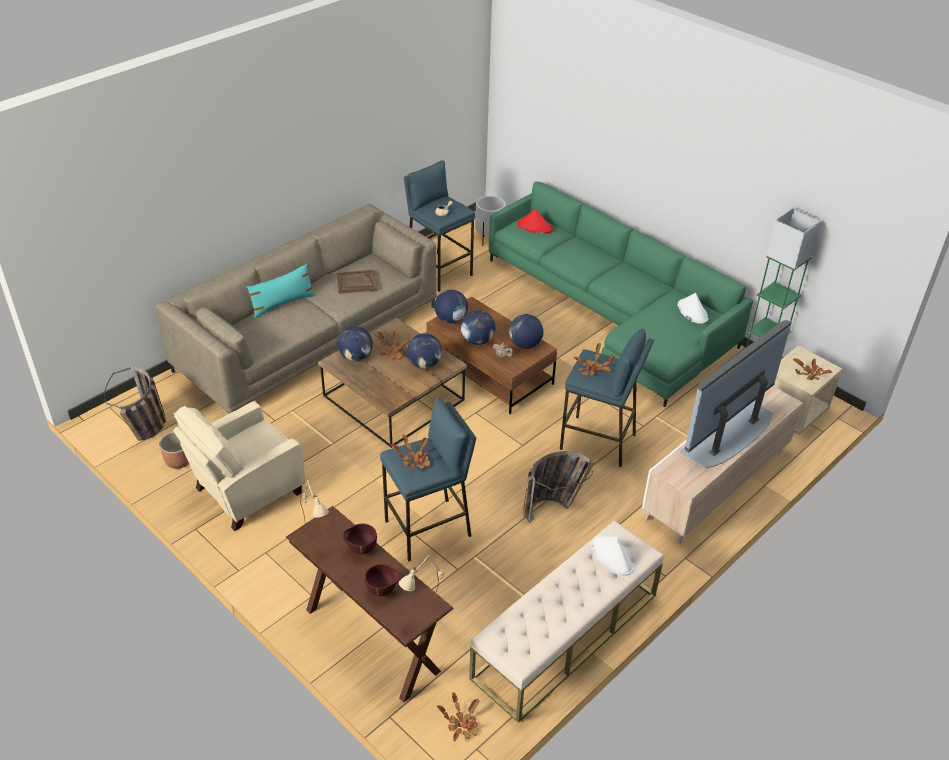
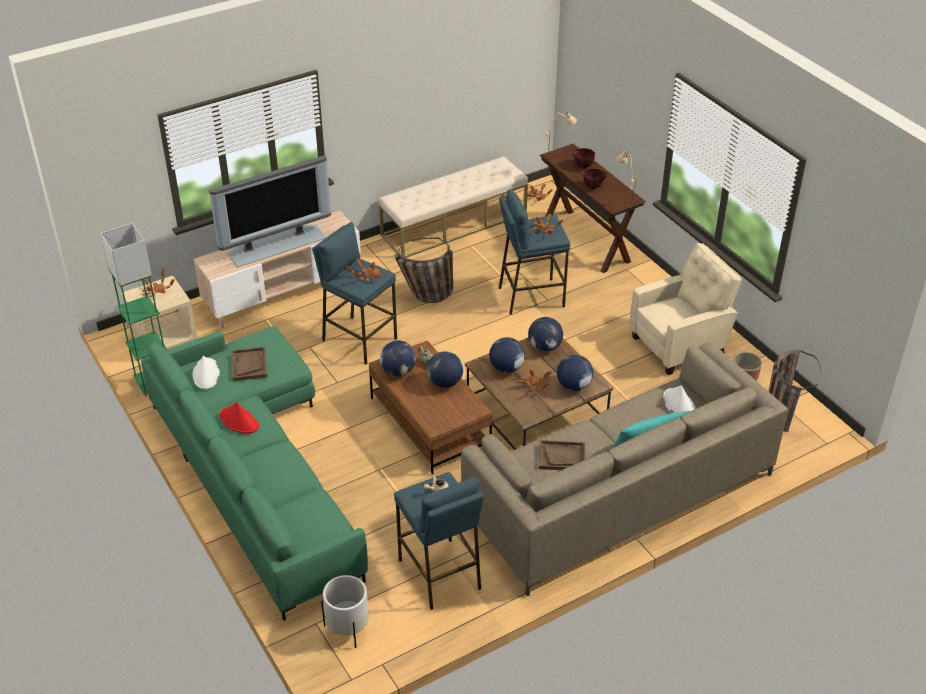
camera: 165 degrees left, 0 degrees up
globe [434,290,468,323] -> globe moved to [528,317,563,352]
red hat [517,209,553,234] -> red hat moved to [220,402,259,434]
white hat [592,535,634,576] -> white hat moved to [663,385,695,413]
none -> brown tray [232,347,267,381]

